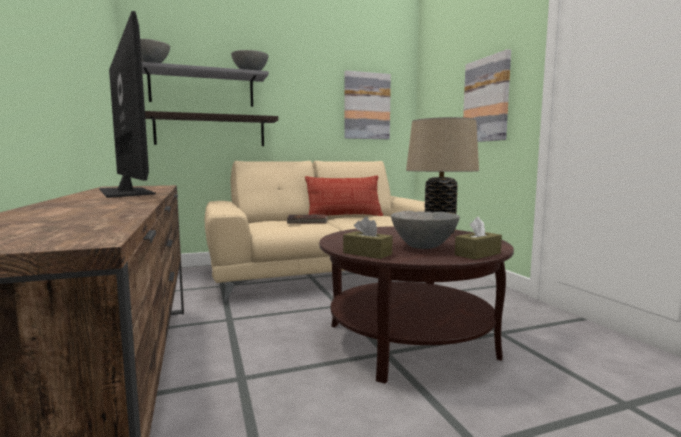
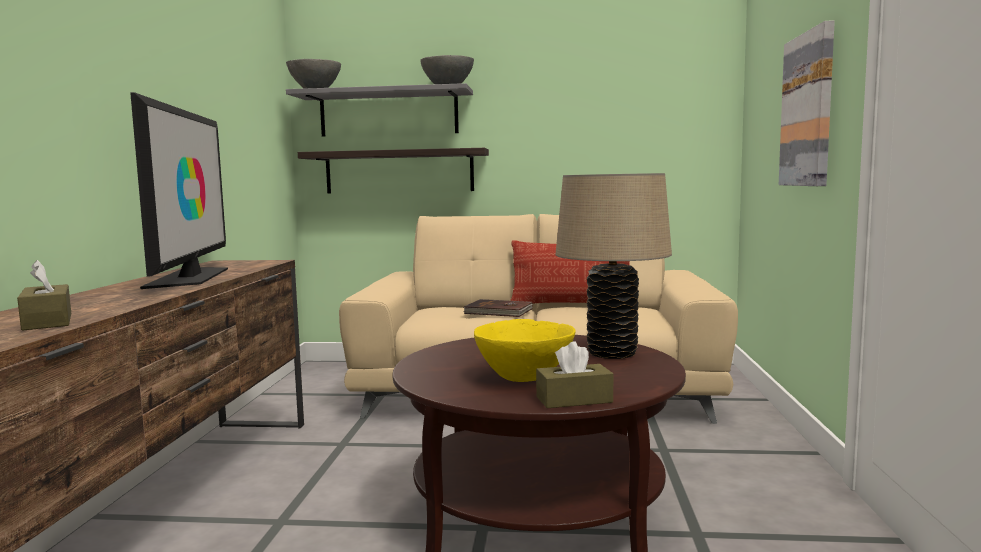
camera: 25 degrees right, 0 degrees up
brown tissue box [343,217,393,259] -> brown tissue box moved to [17,260,71,331]
picture [344,70,391,139] -> none
grey bowl [391,211,460,249] -> yellow bowl [474,319,576,382]

